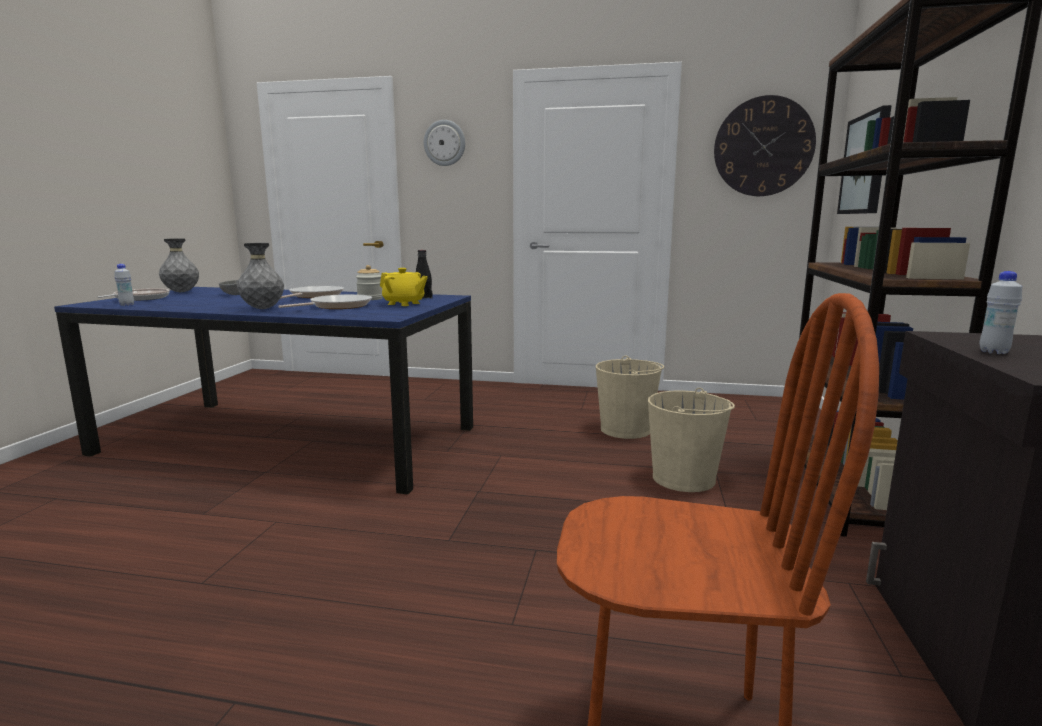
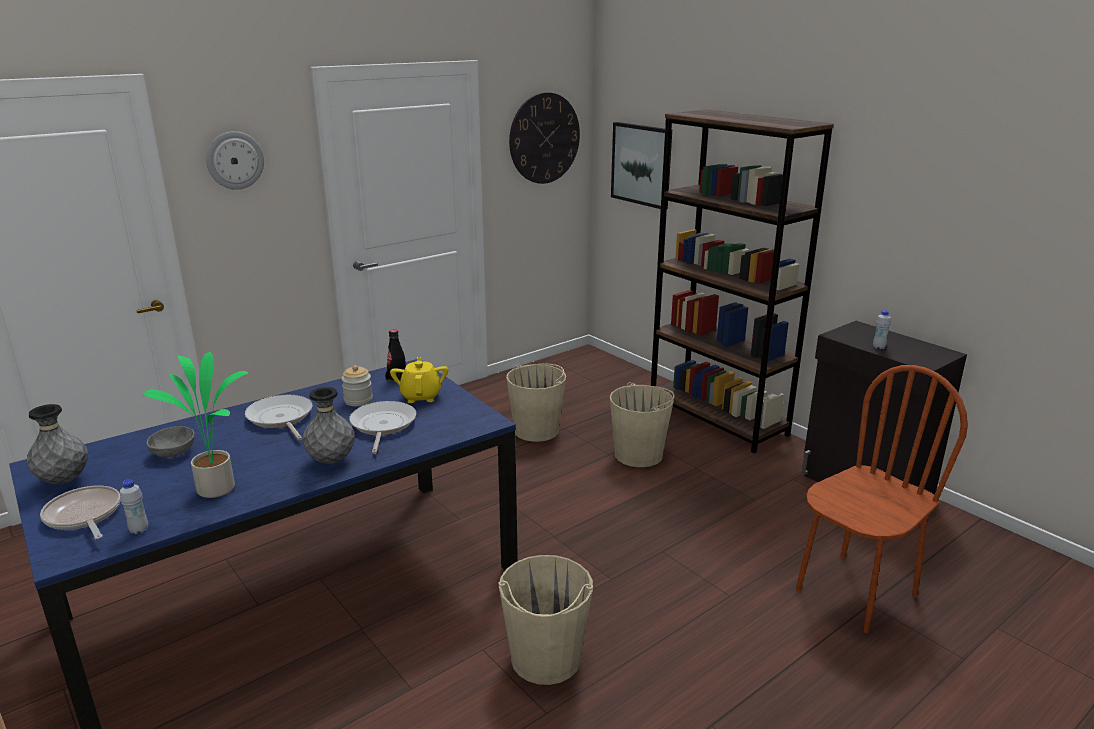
camera: 50 degrees left, 10 degrees up
yellow teapot [380,268,428,306] -> yellow teapot turned 75 degrees counterclockwise [390,357,448,403]
none -> potted plant [143,352,249,498]
none -> beige bucket [498,555,593,685]

